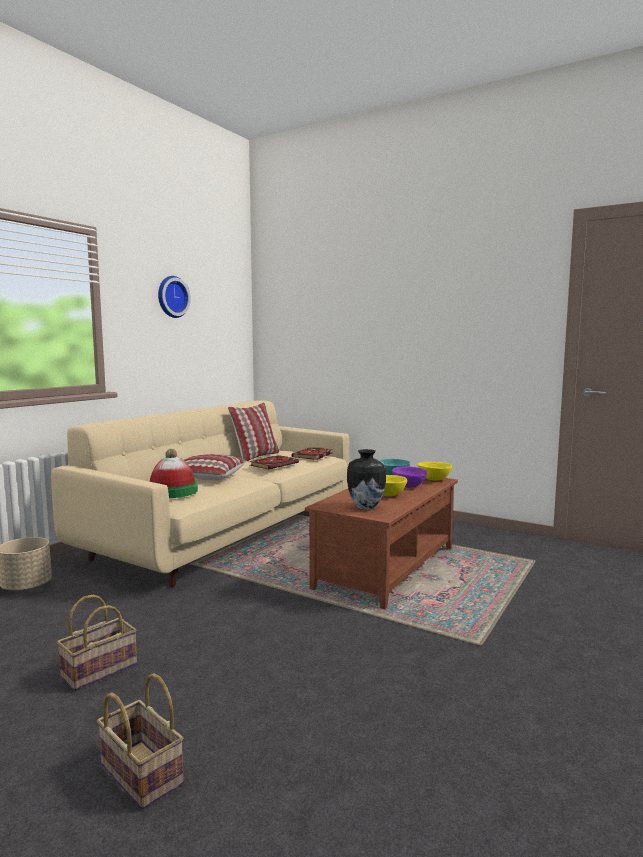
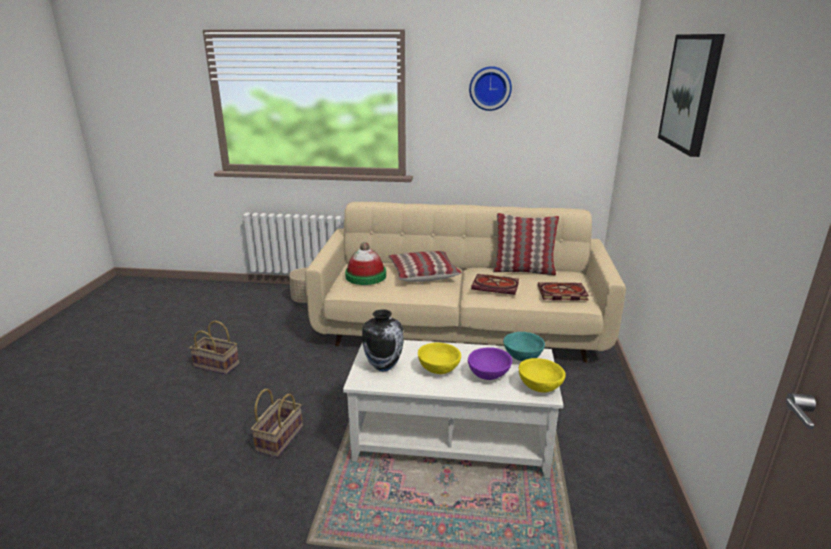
camera: 65 degrees right, 15 degrees up
basket [97,673,184,810] -> basket moved to [251,389,303,458]
brown coffee table [305,478,458,609] -> white coffee table [343,340,563,478]
none -> picture [658,34,725,157]

